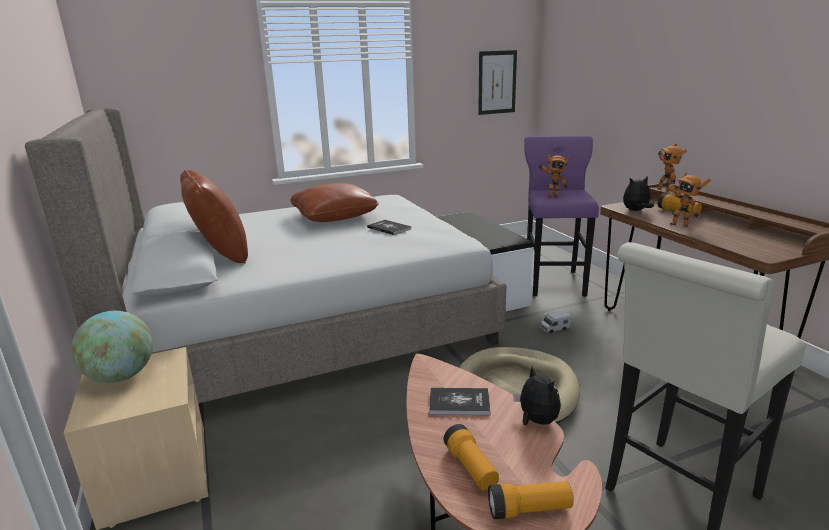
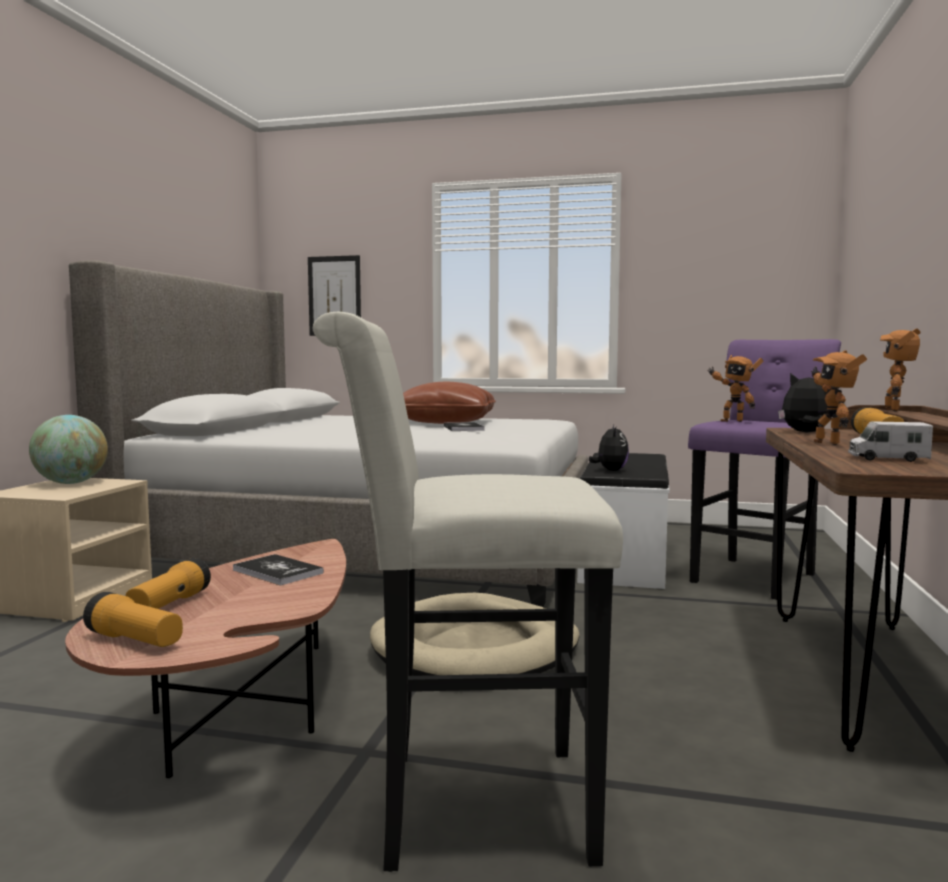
camera: 35 degrees right, 15 degrees down
brown pillow [180,170,248,264] -> none
picture [478,50,517,115] -> picture moved to [308,255,361,336]
plush toy [514,366,561,425] -> plush toy moved to [589,425,629,471]
toy truck [540,310,571,333] -> toy truck moved to [848,421,933,462]

